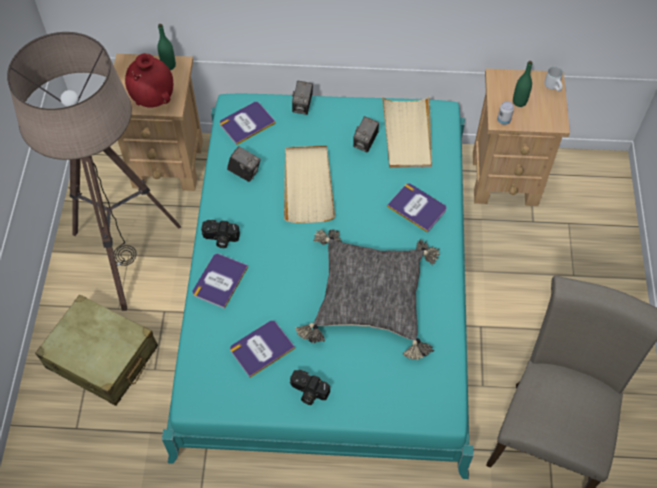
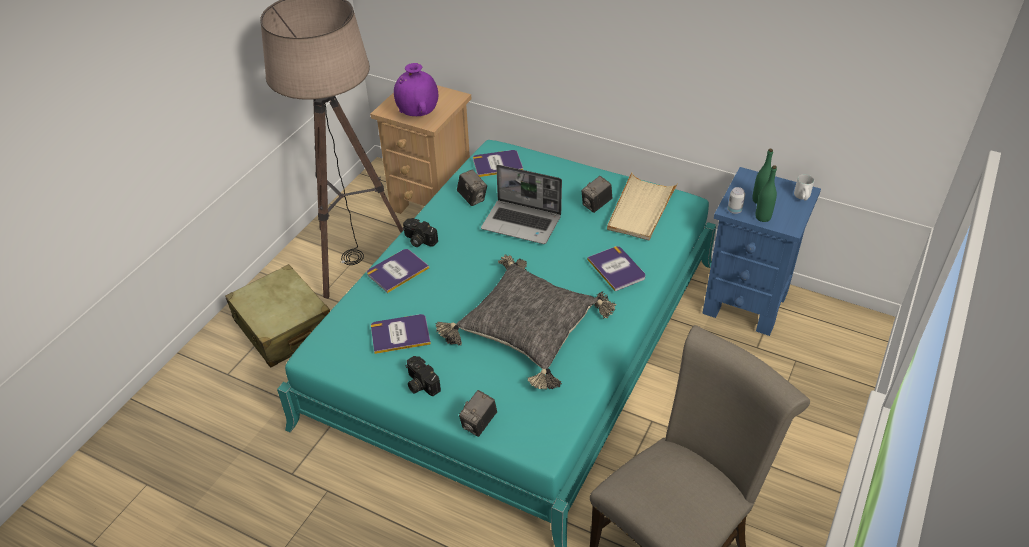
camera: 25 degrees right, 15 degrees down
red vase [125,53,173,108] -> purple vase [394,63,438,116]
green bottle [158,24,176,70] -> green bottle moved to [755,165,777,222]
beige tray [284,146,335,223] -> laptop [481,165,562,244]
camera [292,81,313,115] -> camera moved to [459,390,497,437]
beige nightstand [473,69,570,206] -> blue nightstand [702,167,821,336]

